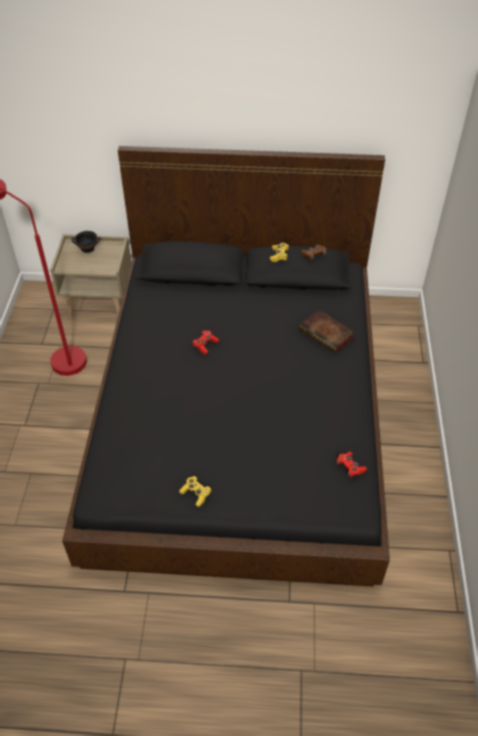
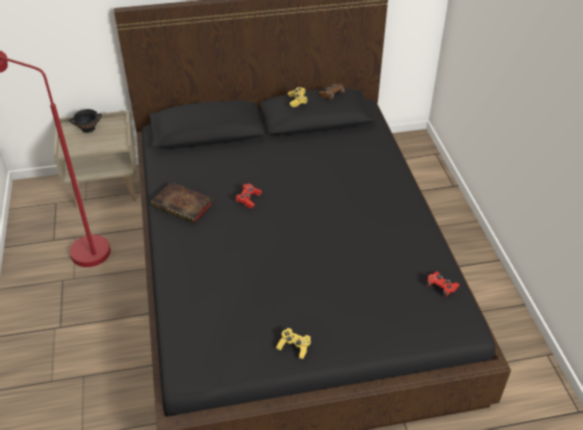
camera: 15 degrees left, 5 degrees down
book [299,309,356,354] -> book moved to [151,182,214,224]

